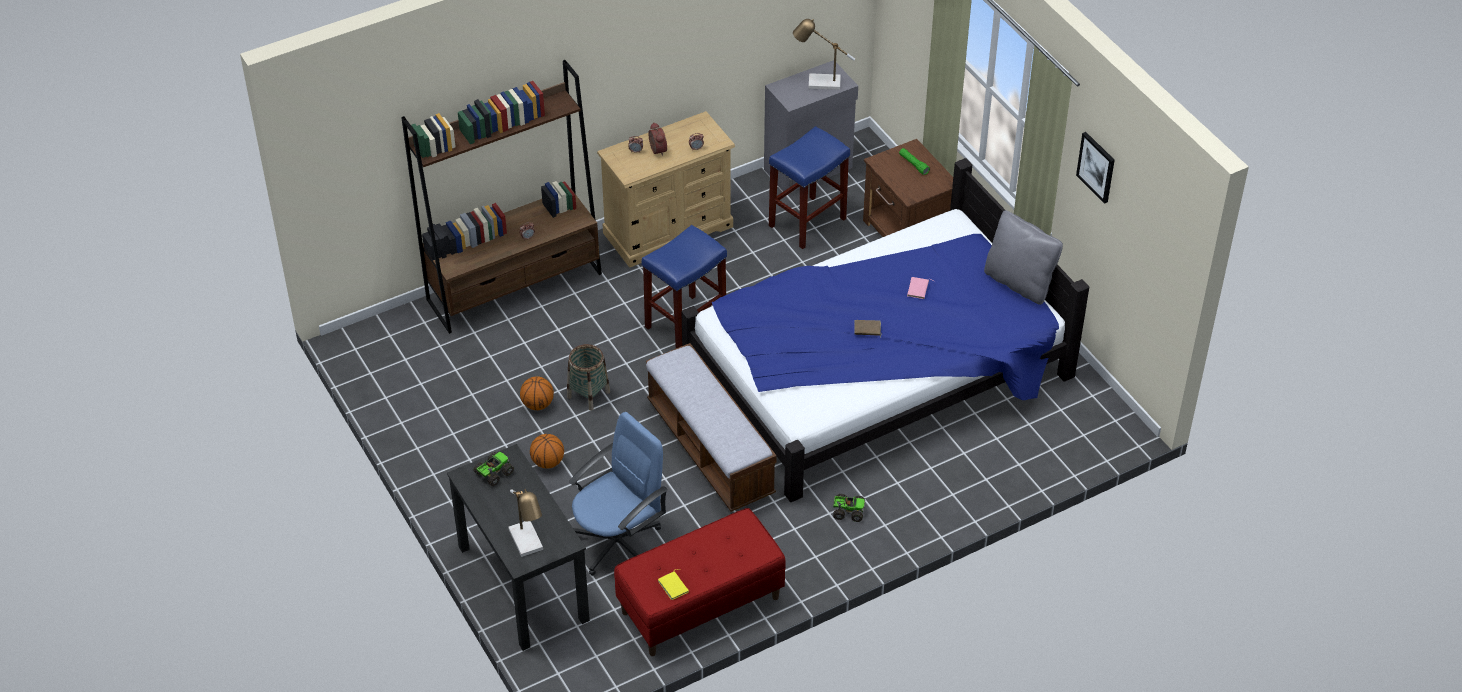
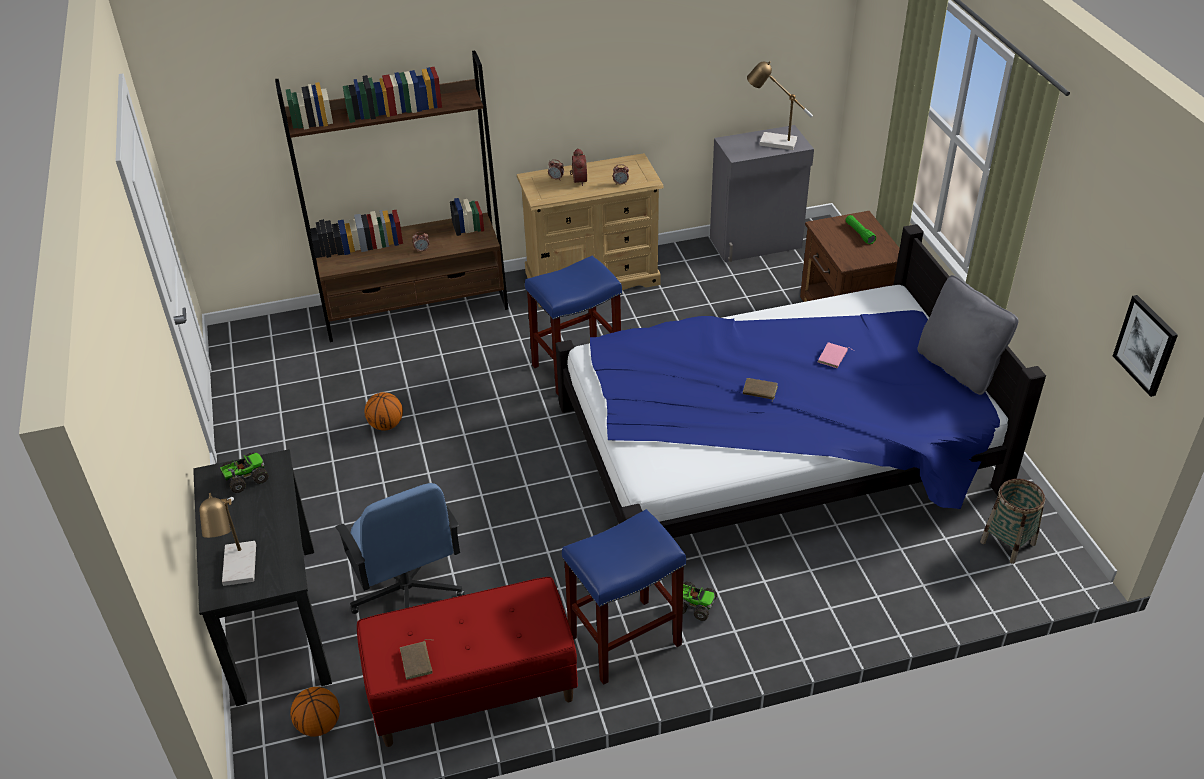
camera: 15 degrees right, 5 degrees down
basketball [530,434,564,468] -> basketball moved to [290,687,340,737]
basket [567,344,610,411] -> basket moved to [980,479,1045,564]
blue office chair [569,412,668,576] -> blue office chair turned 90 degrees clockwise [335,483,465,614]
bench [646,343,777,512] -> none
yellow book [658,569,689,600] -> brown book [400,639,433,680]
blue stool [769,126,850,249] -> blue stool moved to [562,509,686,685]
picture [1076,132,1115,204] -> picture moved to [1113,295,1178,397]

